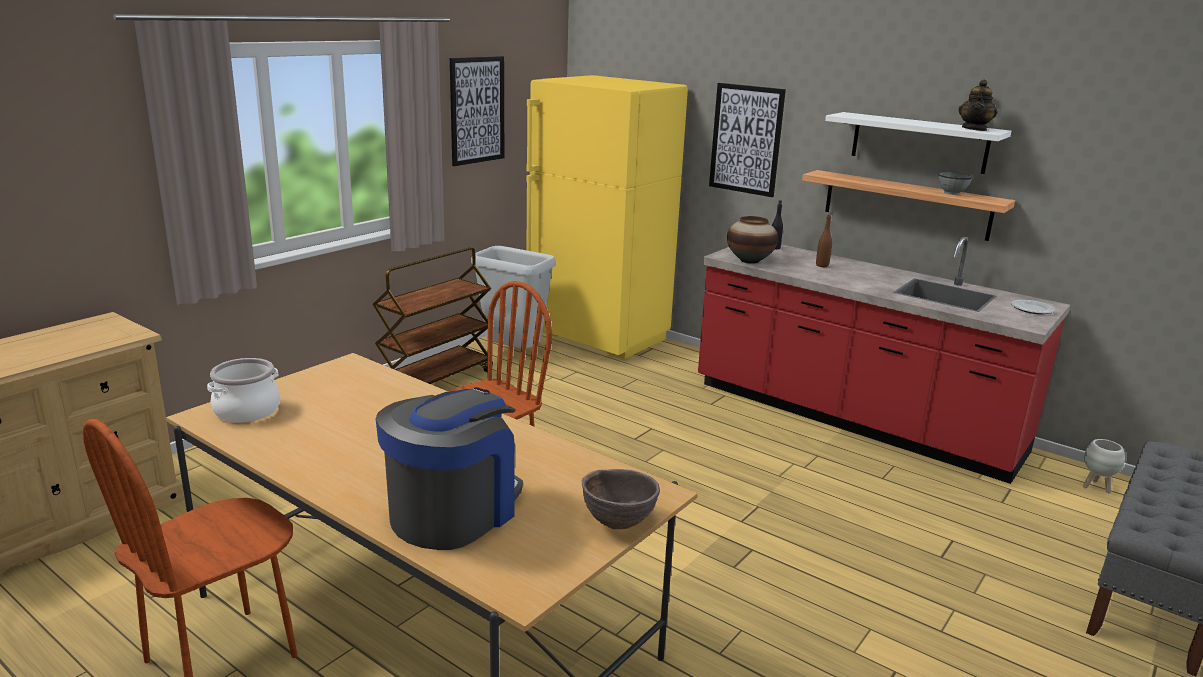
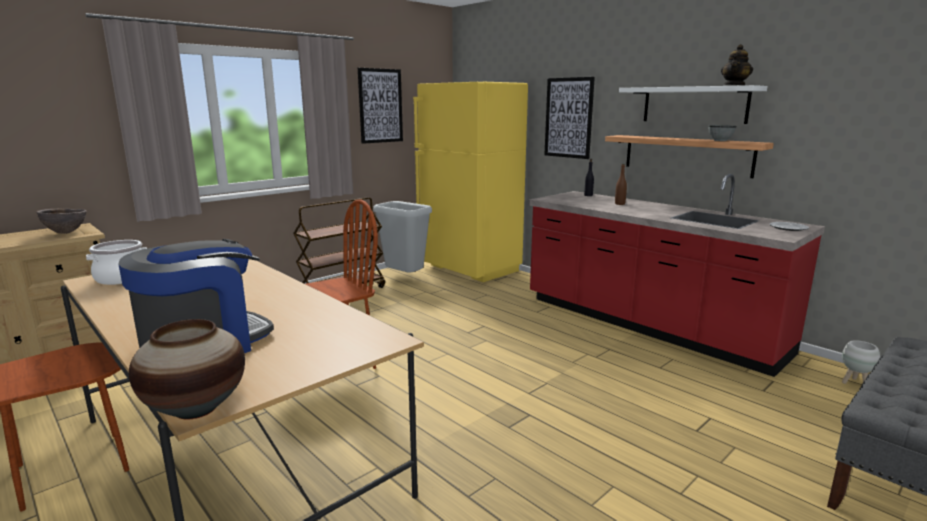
camera: 10 degrees right, 5 degrees down
brown bowl [582,469,660,529] -> brown bowl moved to [36,208,87,234]
vase [727,216,778,264] -> vase moved to [129,319,245,420]

